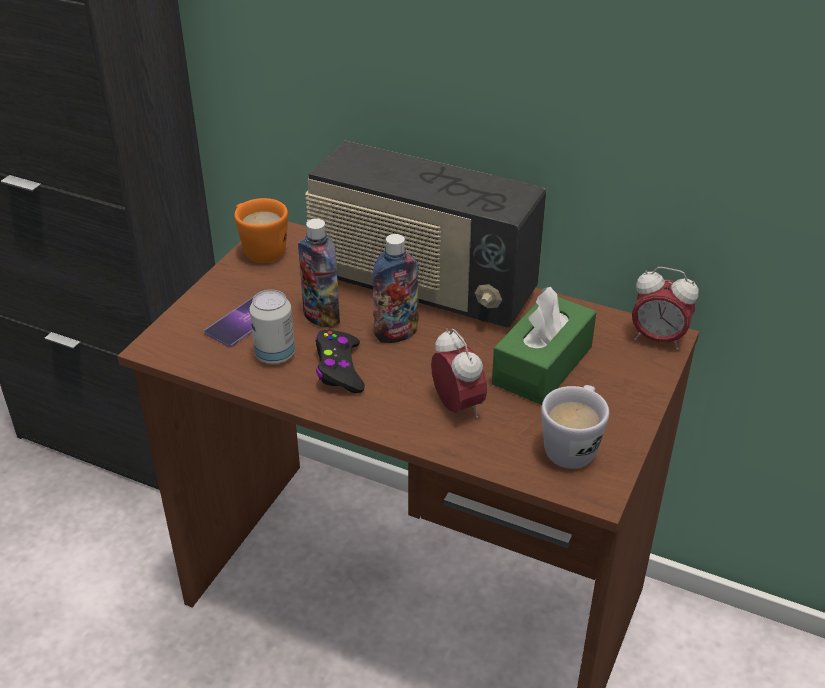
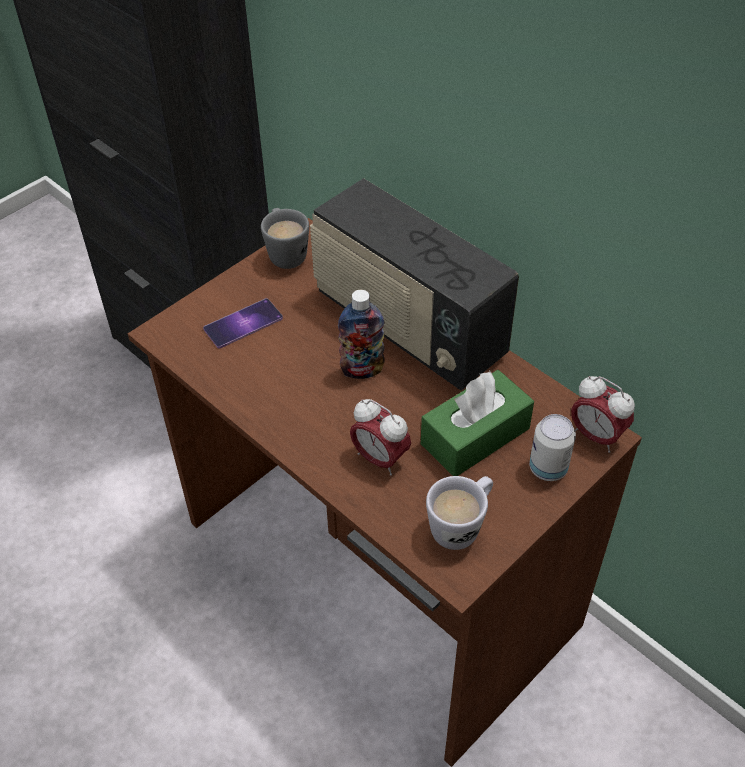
camera: 20 degrees right, 10 degrees up
orange mug [234,198,288,263] -> grey mug [261,208,309,269]
can [249,290,295,364] -> can moved to [529,414,576,481]
bottle [298,219,340,328] -> none
black game controller [315,330,365,393] -> none
alarm clock [431,328,487,419] -> alarm clock turned 135 degrees clockwise [350,399,411,476]

